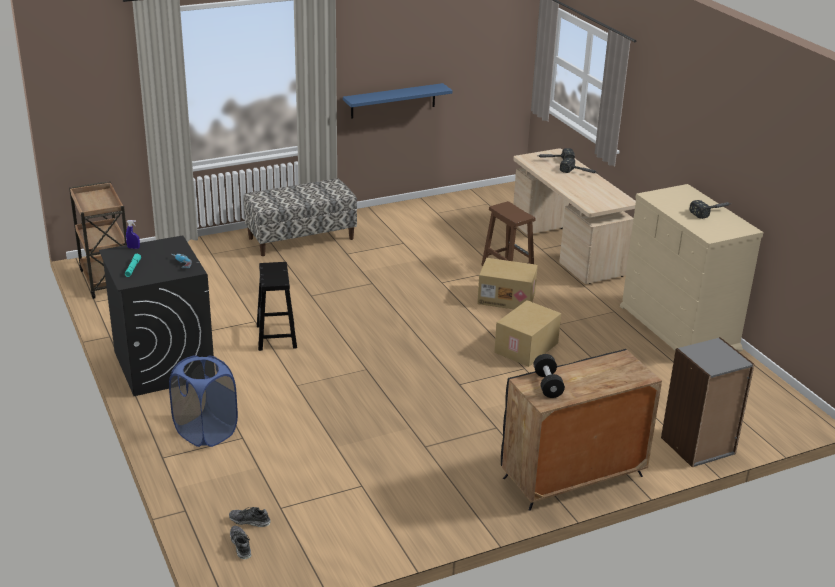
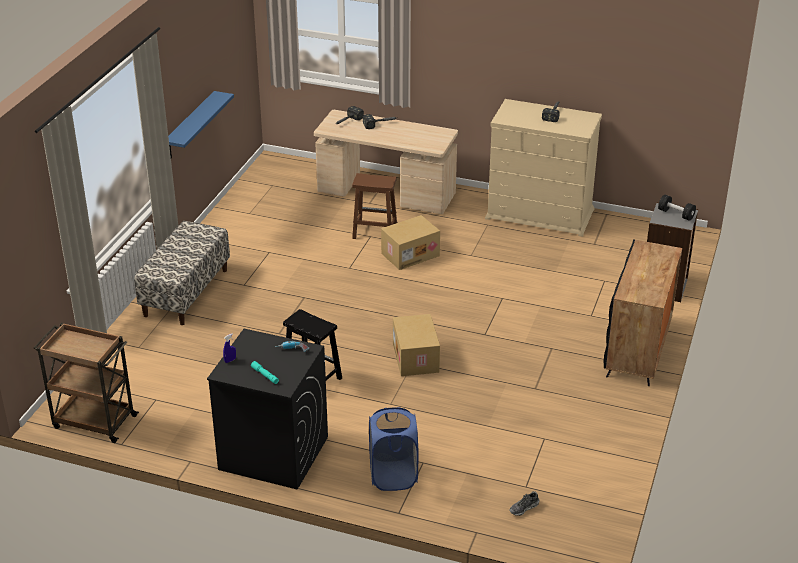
camera: 45 degrees left, 5 degrees up
shoe [230,526,251,559] -> none
cardboard box [494,300,561,367] -> cardboard box moved to [393,314,440,376]
black dumbbell [533,354,565,398] -> black dumbbell moved to [658,195,696,221]

